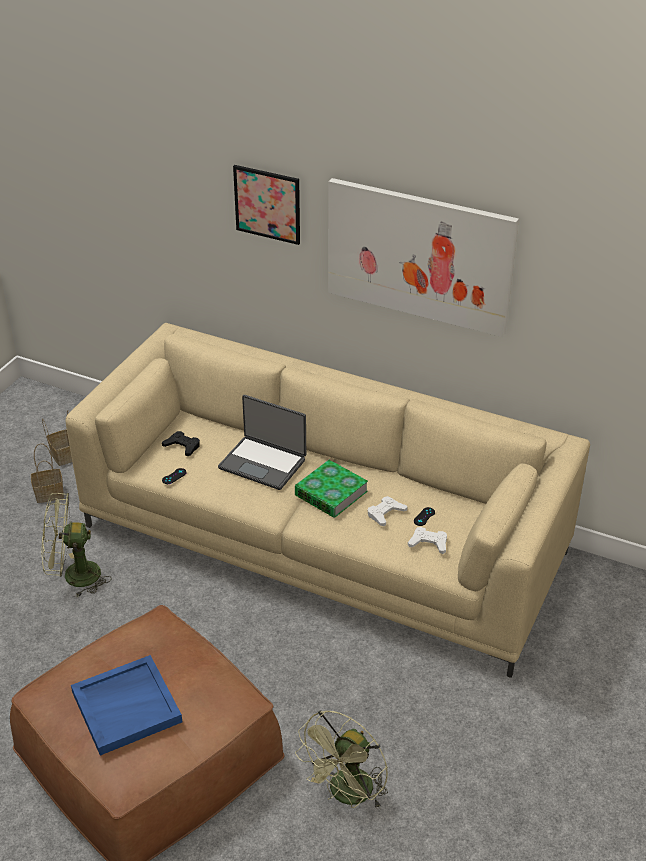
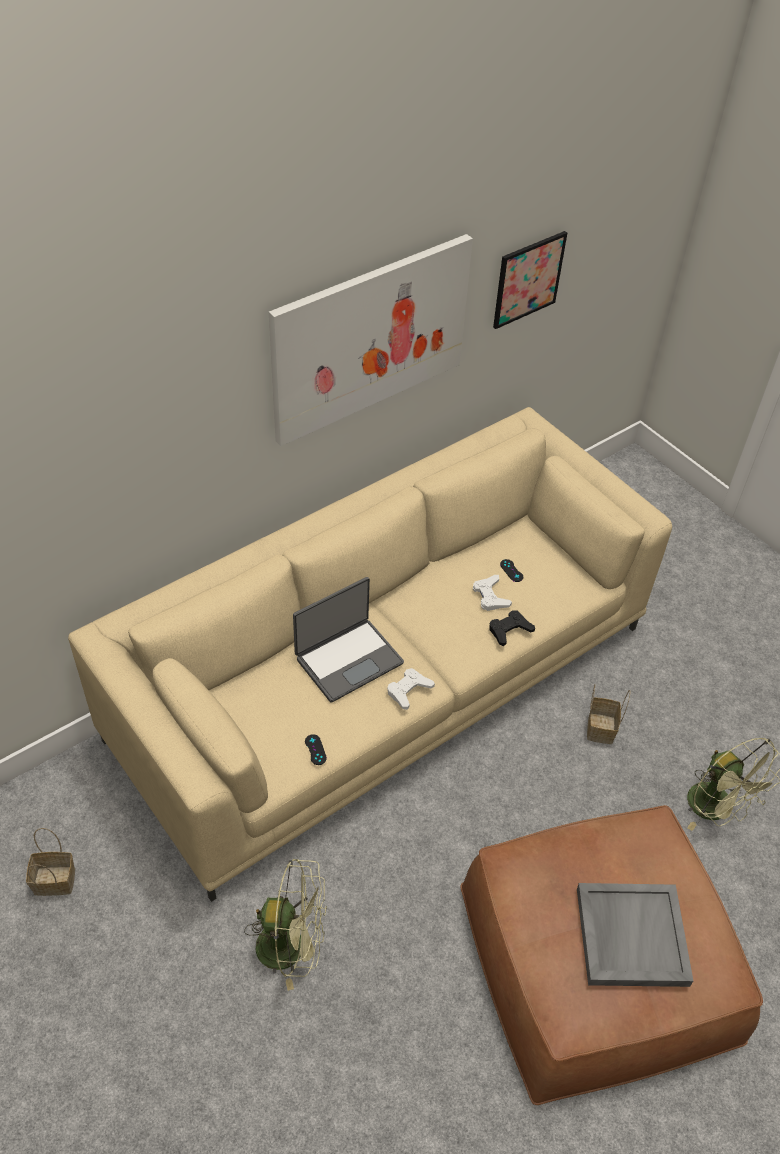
camera: 65 degrees left, 10 degrees up
basket [31,443,64,503] -> basket moved to [587,685,630,744]
green fan [41,493,112,597] -> green fan turned 105 degrees counterclockwise [244,859,327,991]
blue tray [71,655,182,755] -> grey tray [577,883,693,987]
black game controller [162,431,200,456] -> black game controller moved to [489,610,535,646]
picture [233,165,300,245] -> picture moved to [493,231,567,329]
book [295,460,368,518] -> none
white game controller [408,527,447,554] -> white game controller moved to [387,668,435,710]

